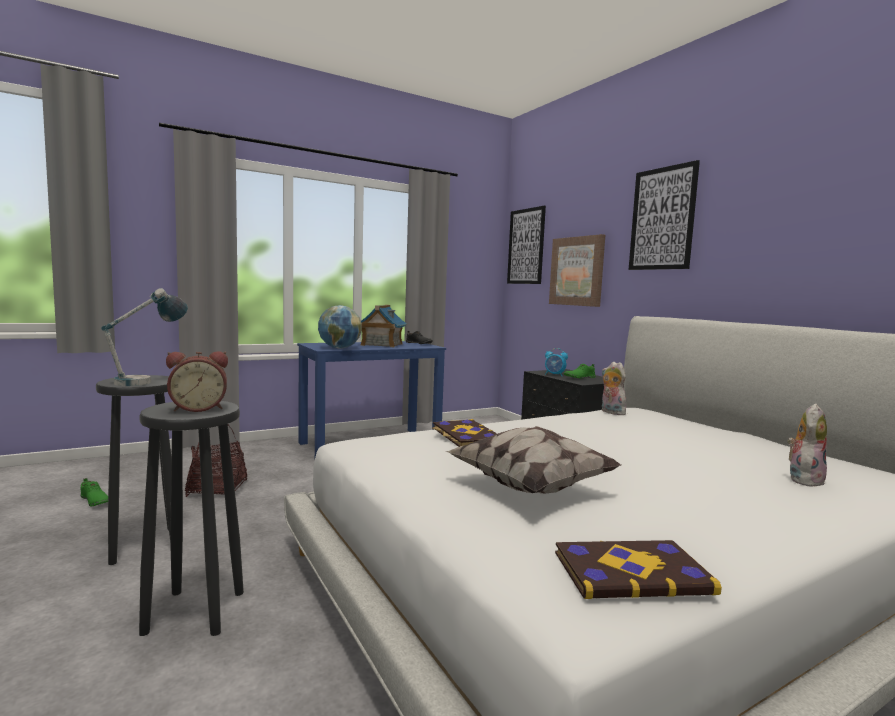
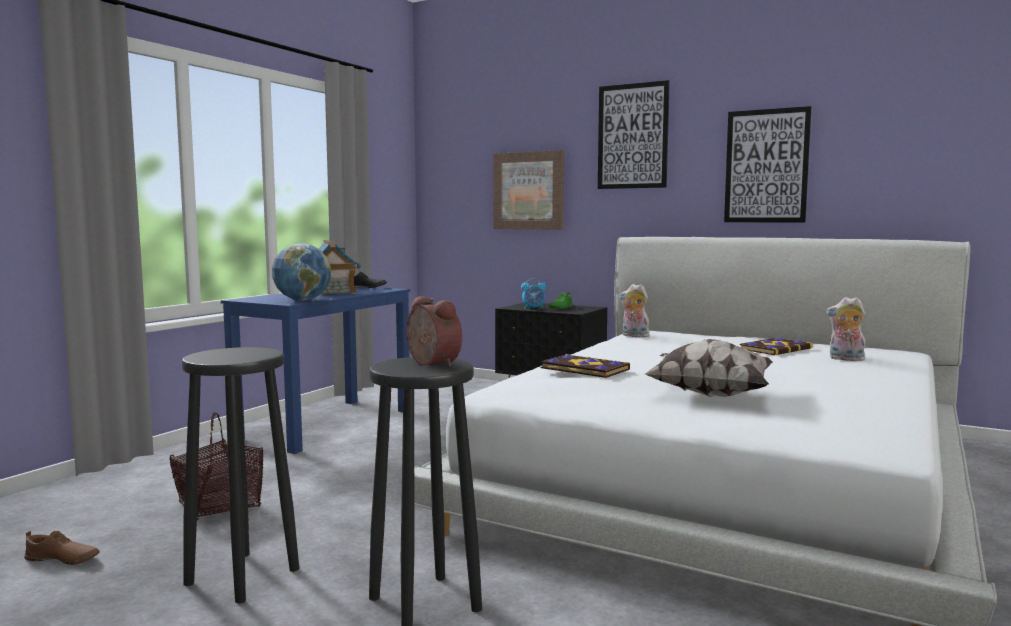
camera: 30 degrees left, 0 degrees up
green shoe [80,478,108,506] -> brown shoe [25,531,100,565]
table lamp [101,288,188,386] -> none
alarm clock [166,351,228,412] -> alarm clock turned 75 degrees counterclockwise [406,296,462,367]
picture [507,206,546,284] -> picture moved to [724,106,812,223]
book [555,540,722,599] -> book moved to [740,337,812,356]
plush toy [787,404,827,487] -> plush toy turned 75 degrees counterclockwise [826,297,866,361]

